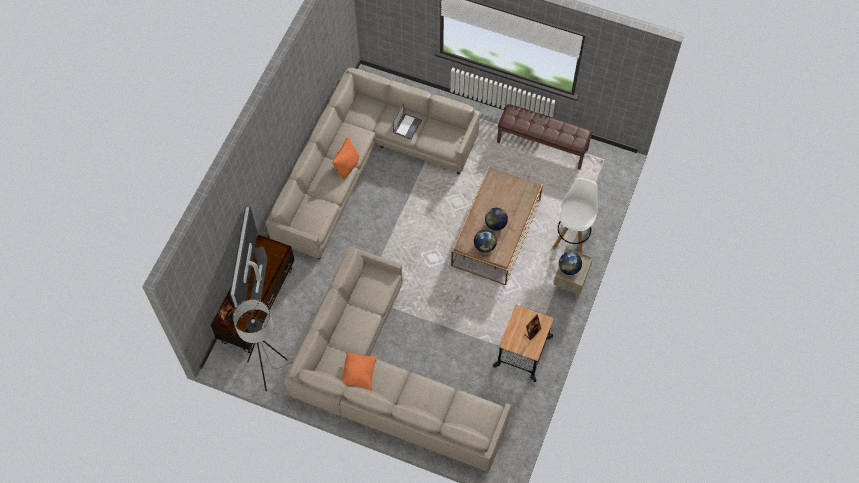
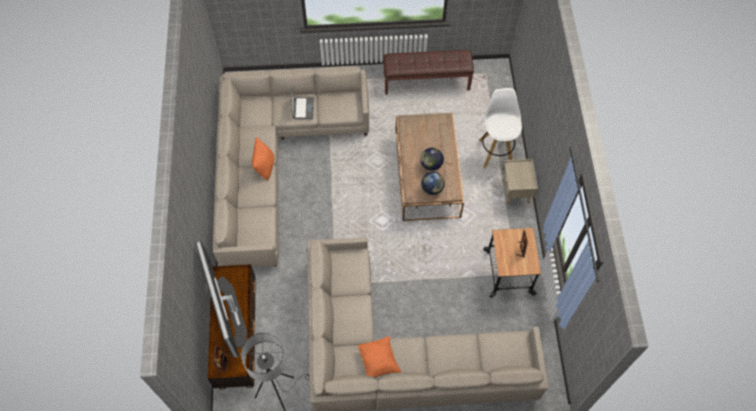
camera: 25 degrees left, 0 degrees up
globe [559,252,582,275] -> none

